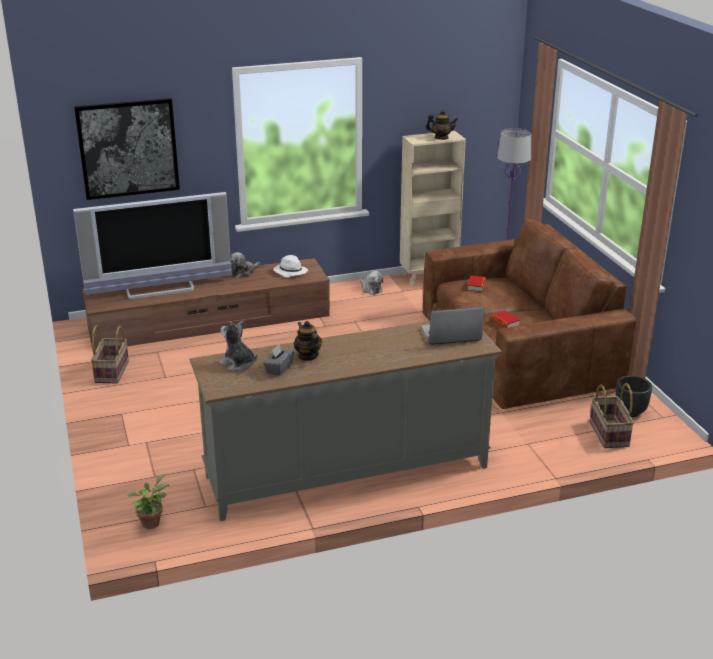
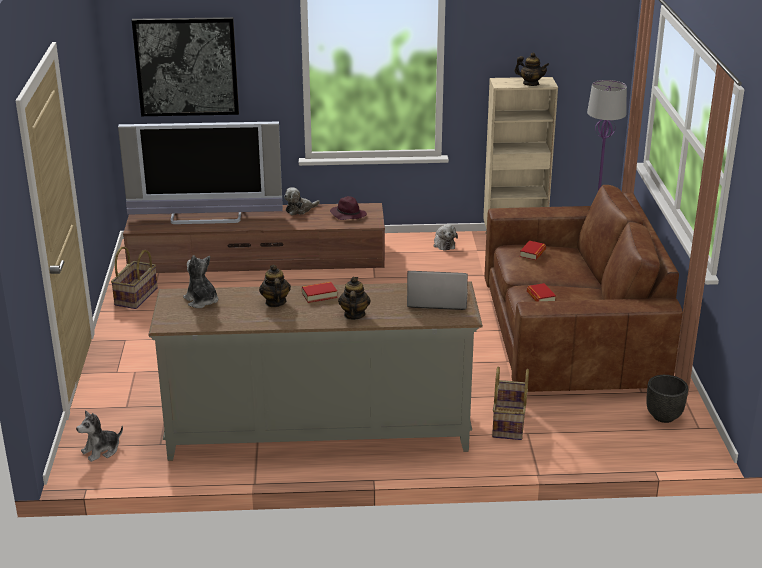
camera: 15 degrees right, 0 degrees up
potted plant [127,474,169,529] -> plush toy [76,410,123,462]
grey tissue box [263,344,295,376] -> none
white hat [273,255,308,277] -> purple hat [330,196,367,220]
basket [590,383,634,448] -> basket moved to [492,366,529,440]
none -> book [302,282,337,303]
none -> teapot [338,277,371,320]

